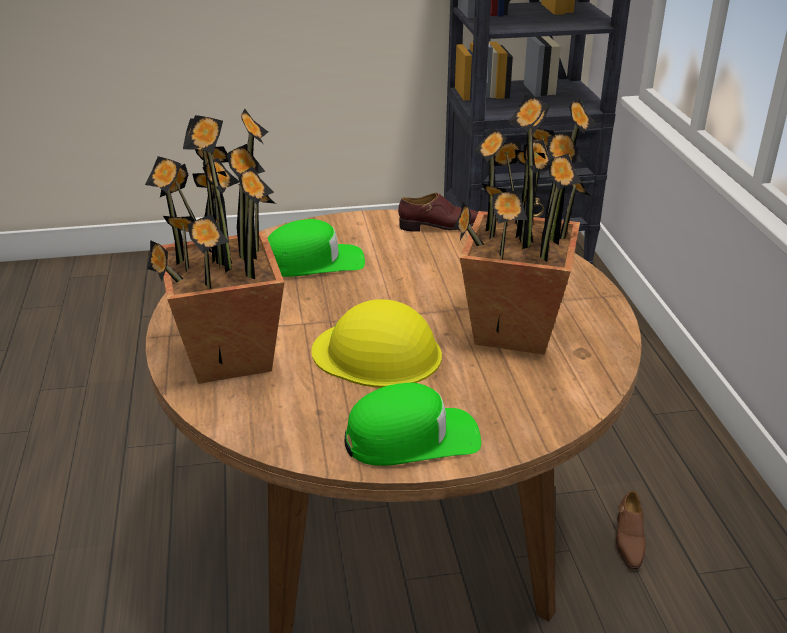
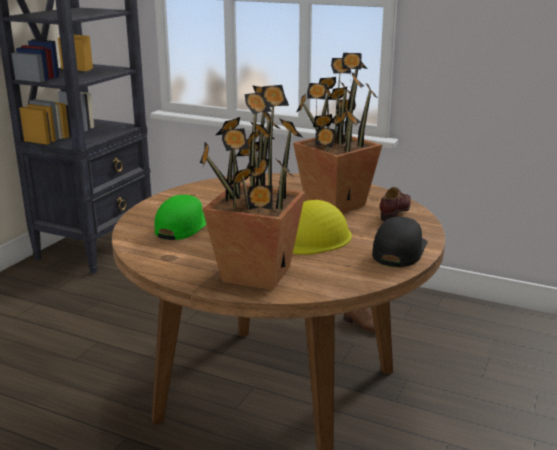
camera: 55 degrees left, 10 degrees down
green cap [345,382,481,466] -> black cap [372,217,428,267]
brown shoe [398,193,478,232] -> brown shoe moved to [380,187,411,221]

